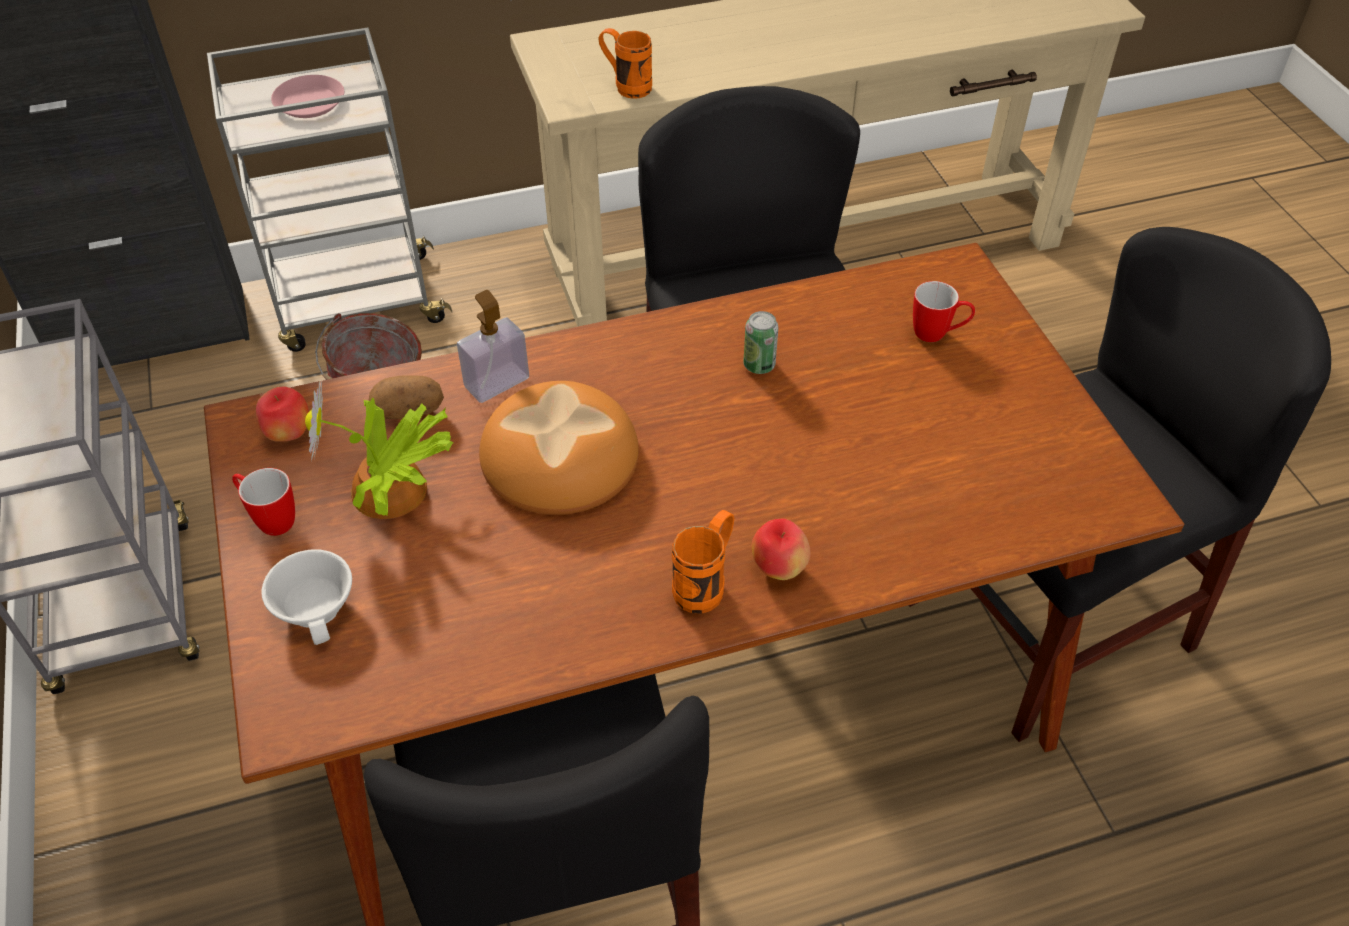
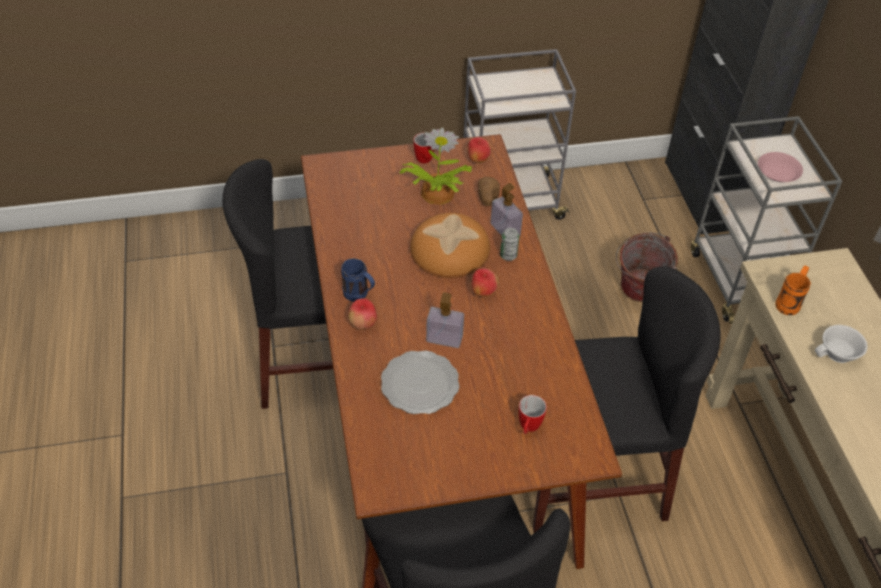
camera: 95 degrees right, 0 degrees up
white cup [261,549,352,645] -> white cup moved to [815,325,867,363]
orange mug [672,510,734,614] -> blue mug [341,258,375,302]
can [743,311,778,374] -> can moved to [500,228,519,261]
none -> plate [381,351,460,414]
none -> soap dispenser [426,292,464,348]
none -> apple [471,269,499,297]

